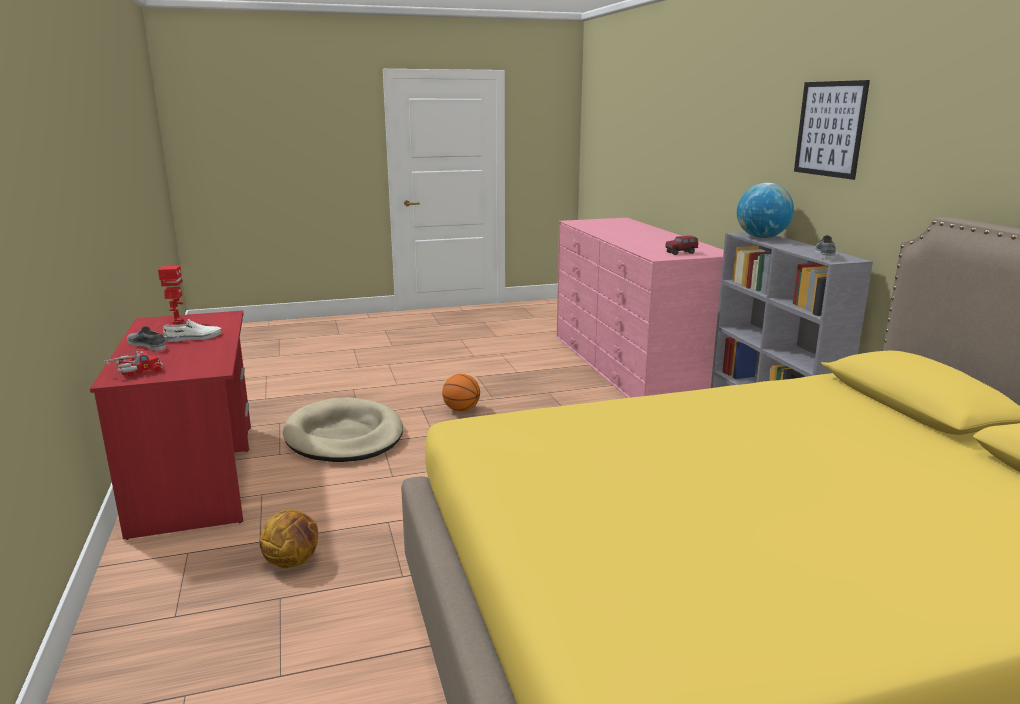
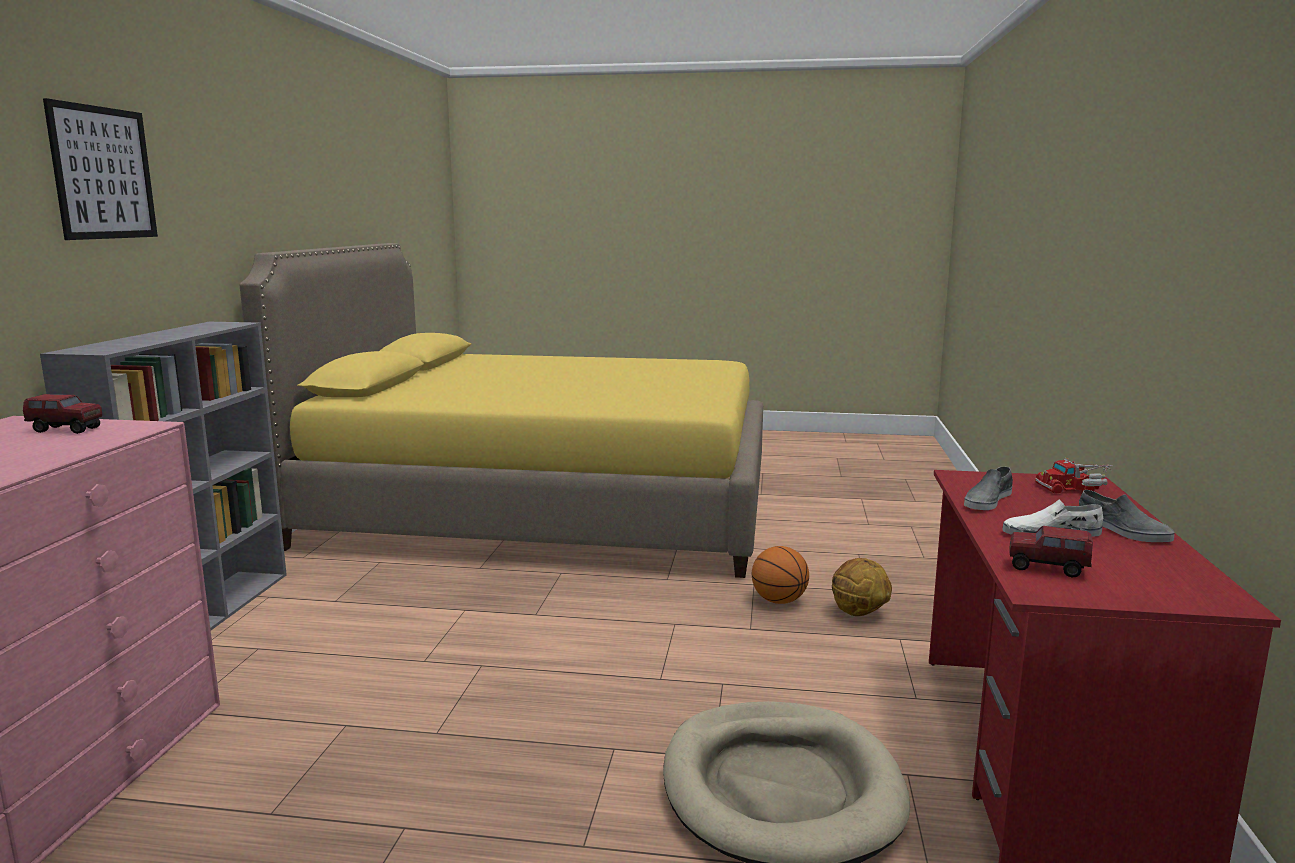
camera: 155 degrees left, 5 degrees down
toy robot [158,266,185,324] -> none
basketball [442,374,480,412] -> basketball moved to [752,546,809,604]
globe [736,183,794,238] -> none
grey shoe [815,235,836,260] -> grey shoe moved to [964,466,1013,510]
none -> toy truck [1009,526,1093,577]

